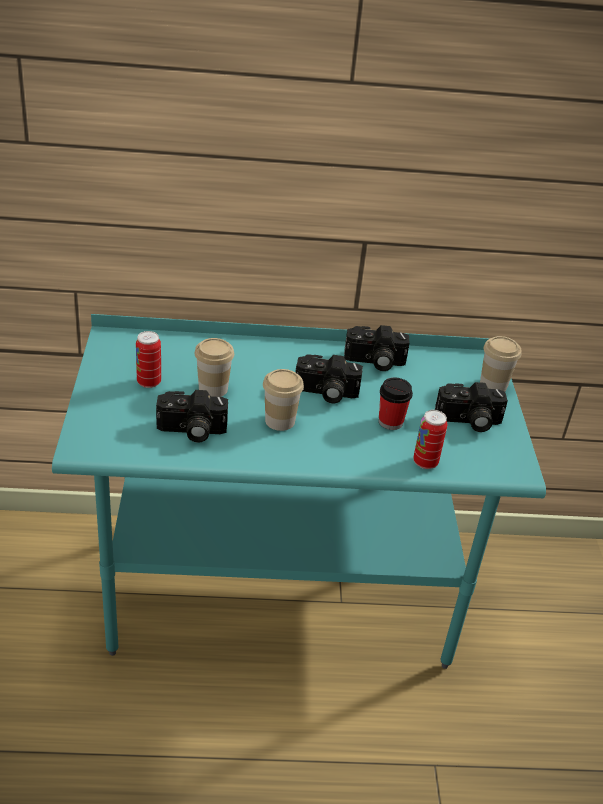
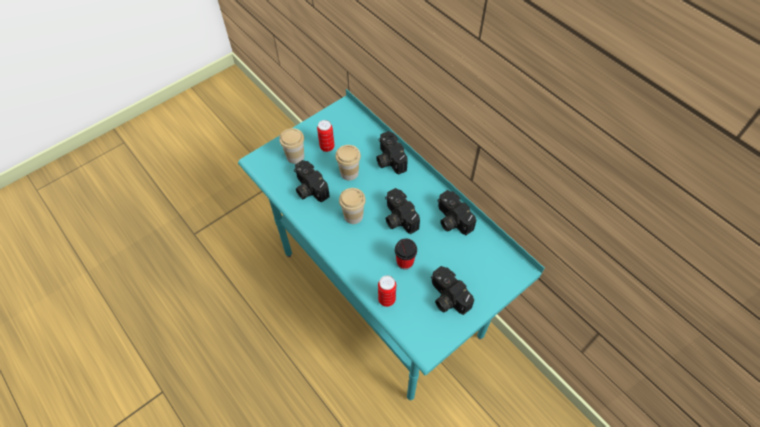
camera: 55 degrees right, 20 degrees up
cup [480,336,522,391] -> cup moved to [279,128,304,164]
none -> camera [376,131,408,175]

